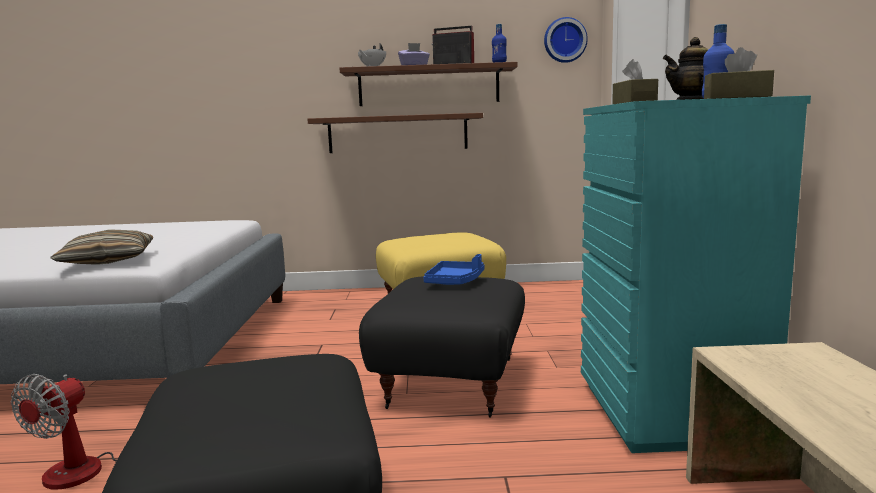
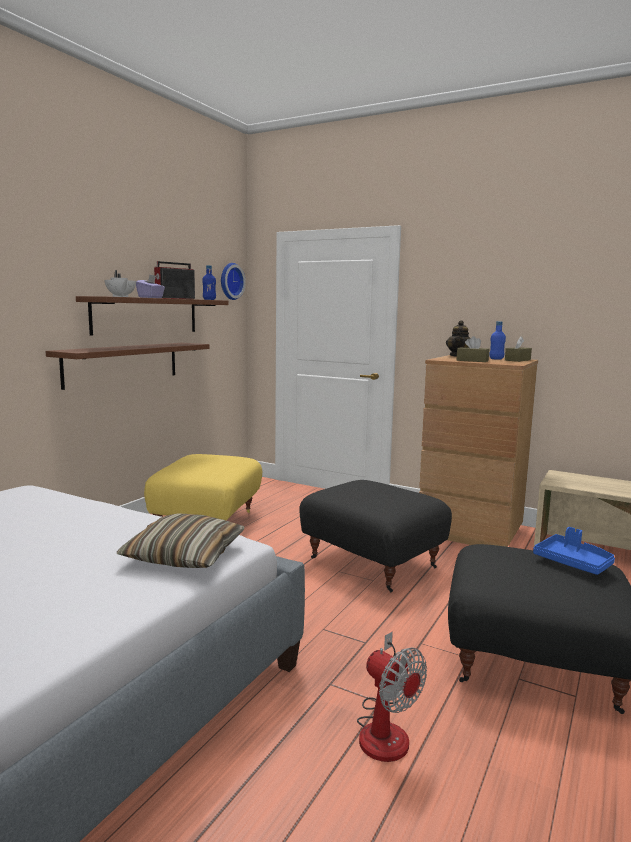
camera: 60 degrees left, 0 degrees up
blue tray [423,254,484,285] -> blue tray moved to [533,527,615,575]
turquoise dresser [581,96,811,453] -> brown dresser [419,355,538,547]

